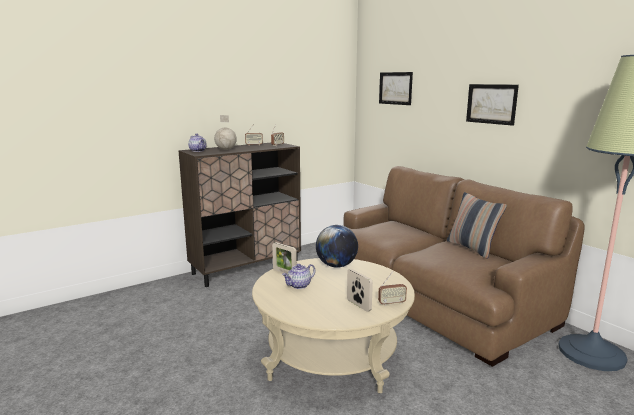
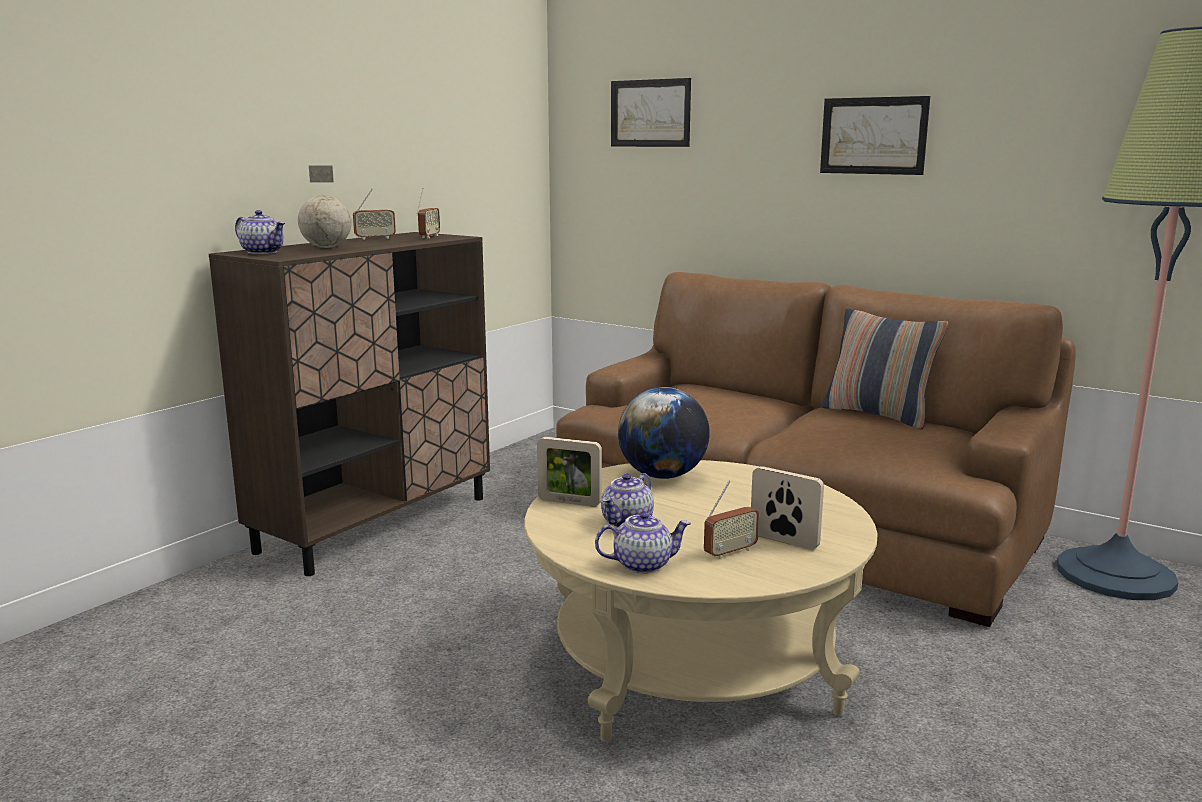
camera: 20 degrees left, 0 degrees up
radio [378,271,407,306] -> radio moved to [704,481,759,559]
none -> teapot [595,511,691,574]

